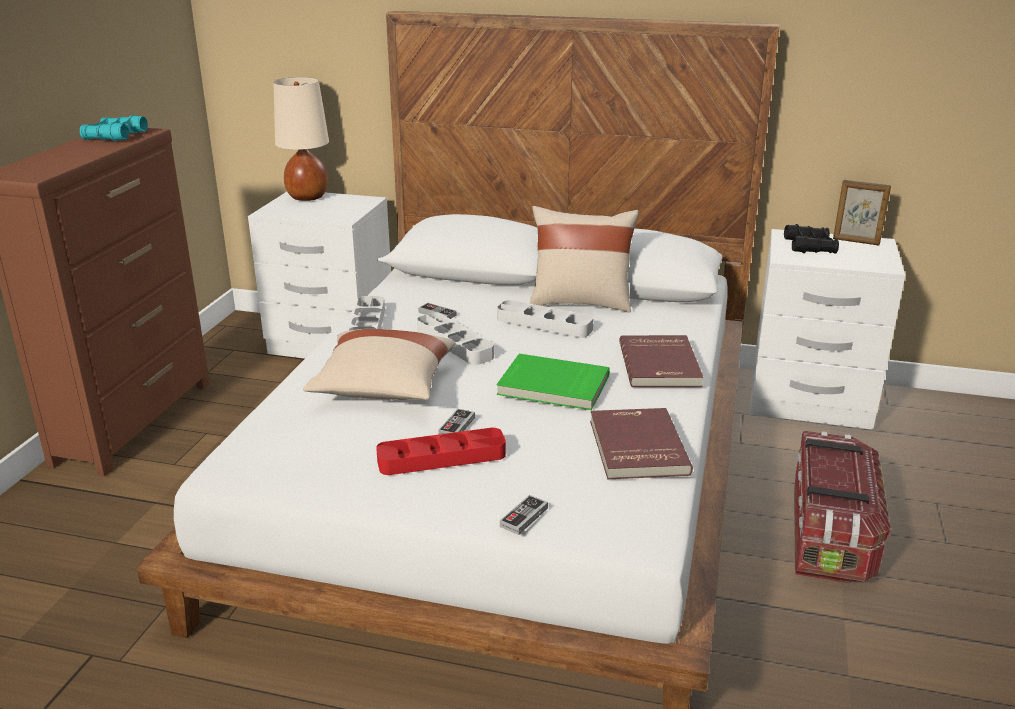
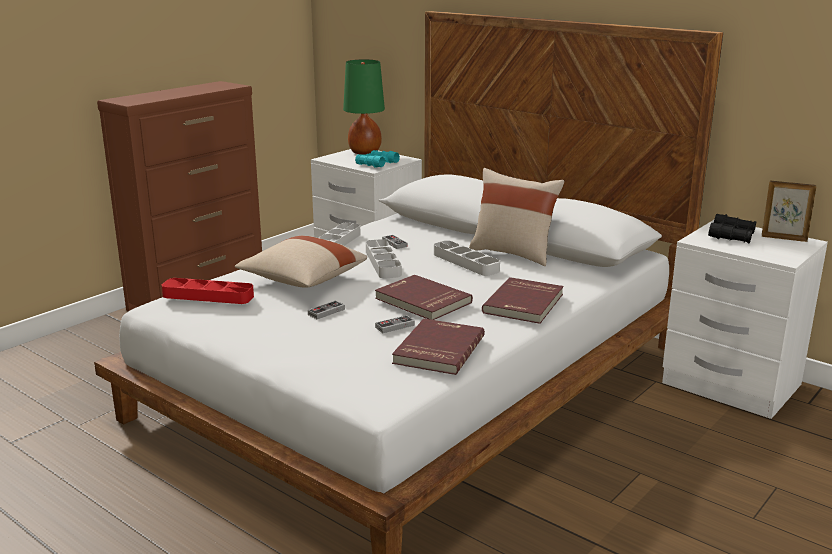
camera: 25 degrees right, 5 degrees down
turquoise binoculars [80,115,148,141] -> turquoise binoculars moved to [355,150,400,168]
beige table lamp [273,77,329,201] -> green table lamp [343,59,385,155]
red tray [376,428,506,475] -> red tray moved to [162,278,254,304]
green book [497,354,610,410] -> red book [375,275,473,320]
game controller [500,495,548,535] -> game controller moved to [375,315,415,333]
storage box [794,431,890,583] -> none
picture frame [833,180,891,246] -> picture frame turned 150 degrees clockwise [762,181,817,242]

